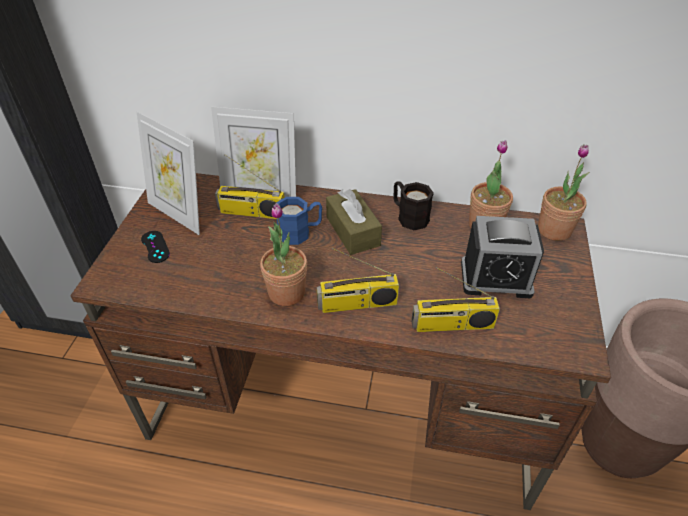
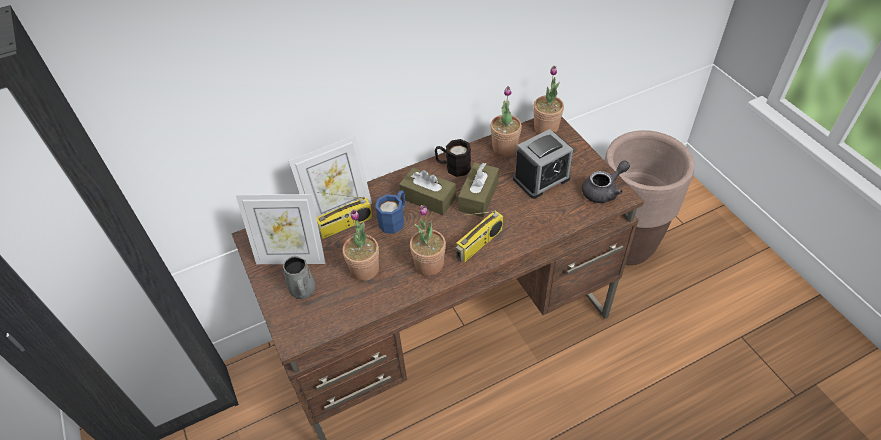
camera: 35 degrees left, 5 degrees up
black game controller [141,231,170,263] -> grey mug [283,256,316,299]
radio [411,267,500,332] -> none
none -> potted plant [342,209,379,281]
none -> brown tissue box [458,162,499,217]
none -> grey teapot [582,160,630,203]

